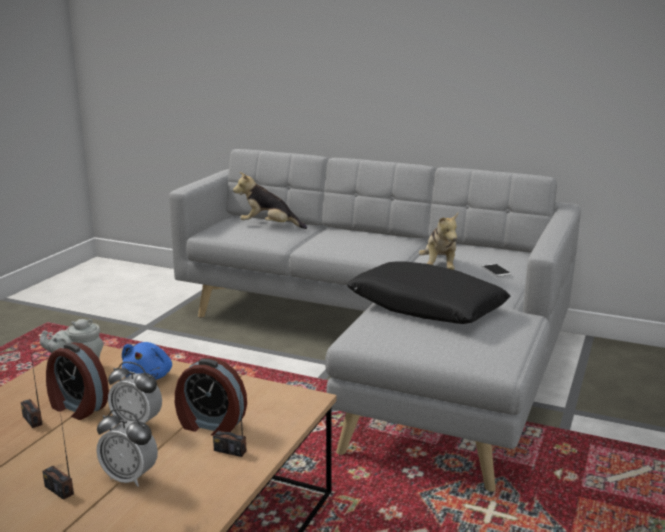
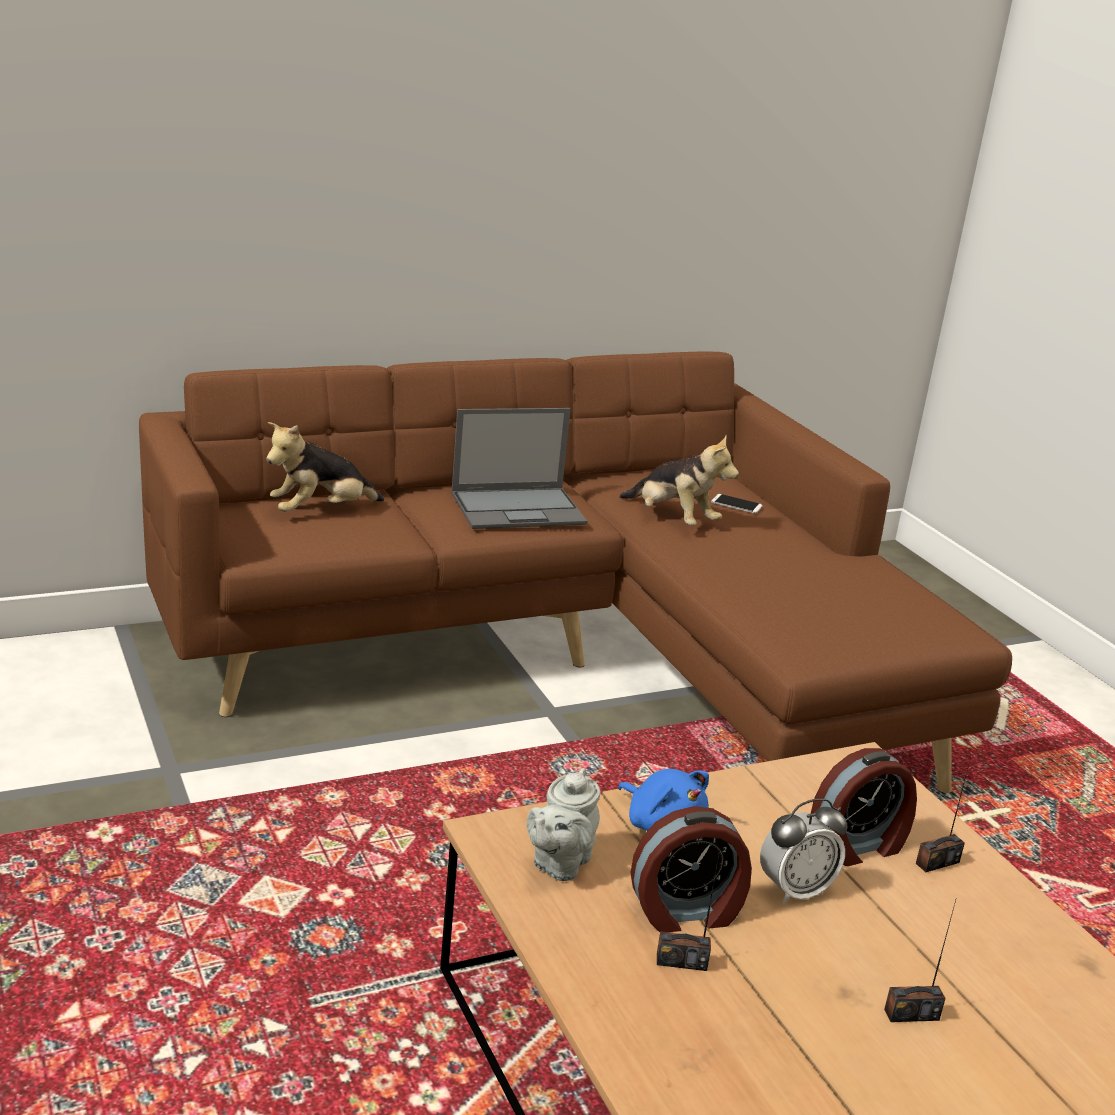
camera: 50 degrees left, 5 degrees up
alarm clock [96,409,158,487] -> none
grey sofa [169,149,581,492] -> brown sofa [139,351,1012,793]
black pillow [347,261,510,324] -> none
none -> laptop [451,408,587,529]

